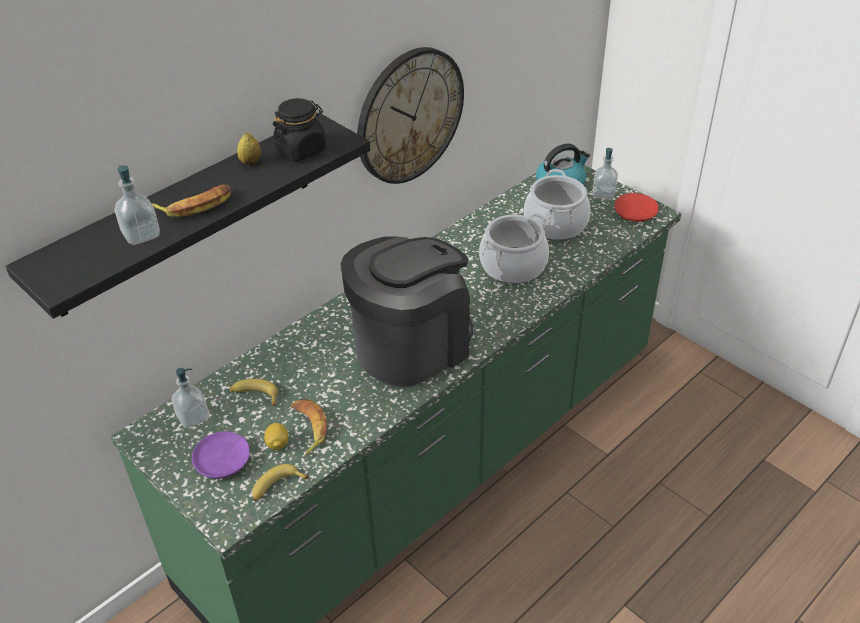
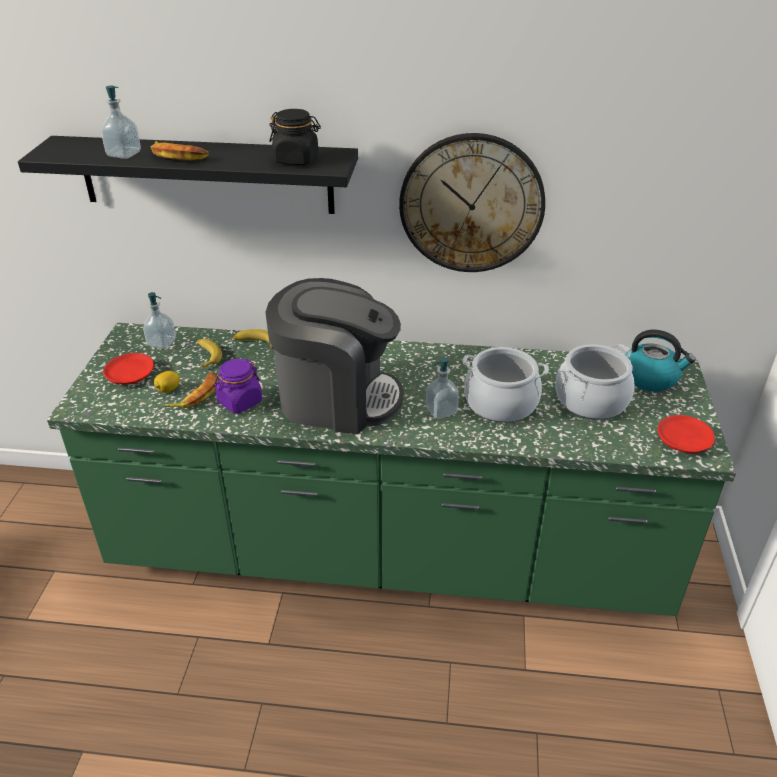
camera: 50 degrees right, 5 degrees down
purple plate [192,431,250,479] -> red plate [103,353,154,385]
lemon [237,133,261,166] -> none
banana [252,464,309,501] -> banana moved to [233,329,273,349]
soap dispenser [592,148,618,199] -> soap dispenser moved to [426,357,459,419]
none -> purple jar [214,359,262,413]

